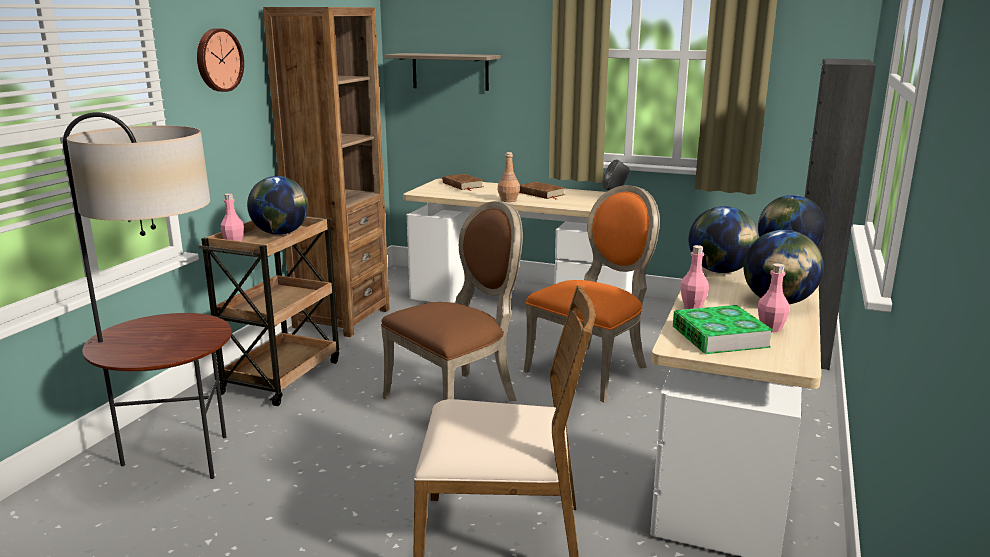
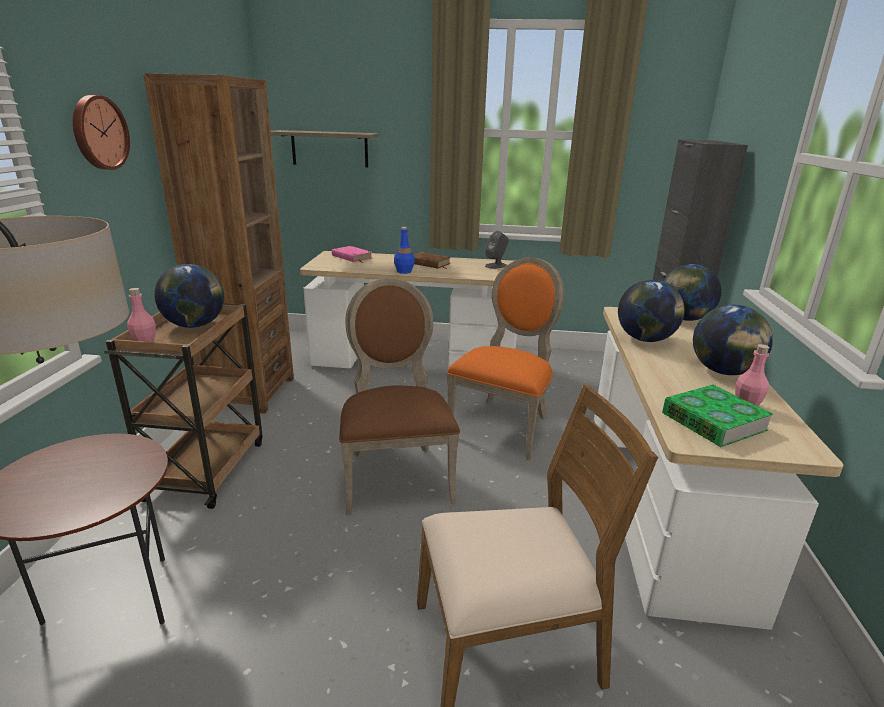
camera: 15 degrees left, 5 degrees up
brown chair [381,201,523,401] -> brown chair turned 45 degrees counterclockwise [339,278,460,515]
brown book [443,174,484,191] -> pink book [332,246,373,263]
brown bottle [498,152,520,202] -> blue bottle [394,227,415,274]
pink bottle [680,245,709,309] -> none

